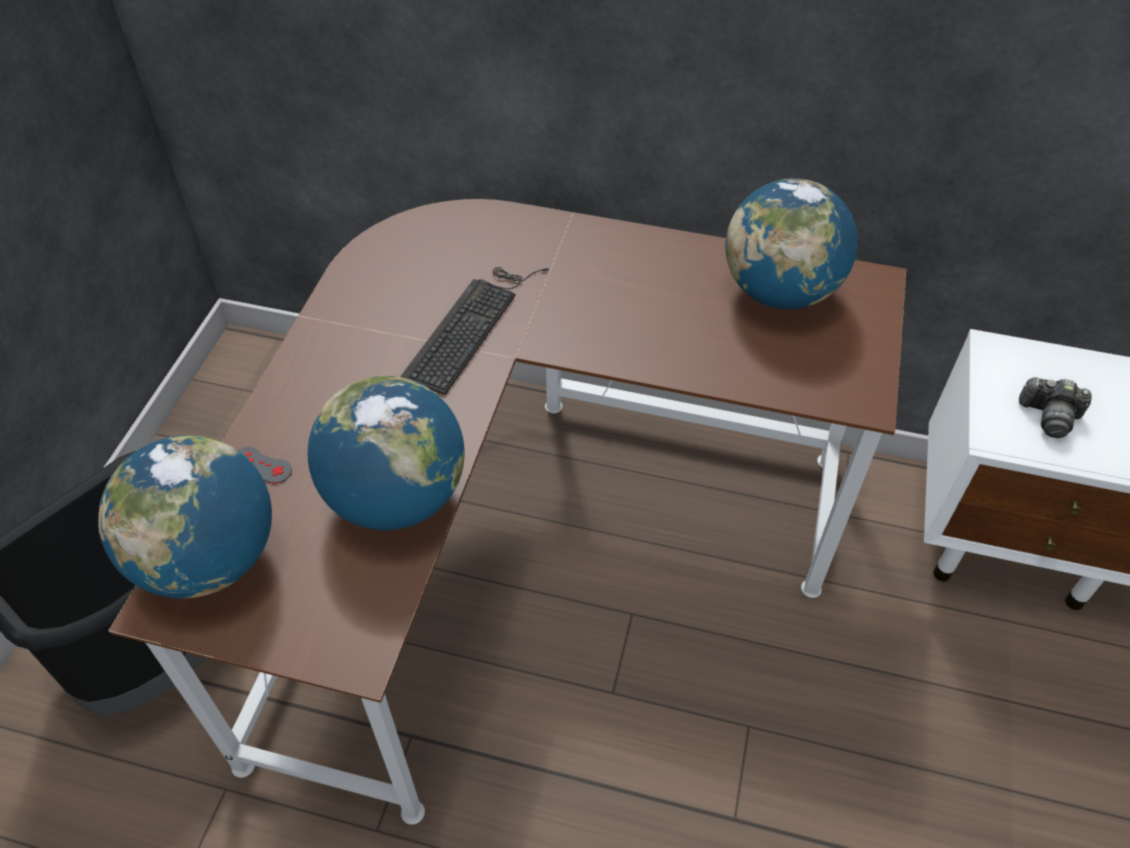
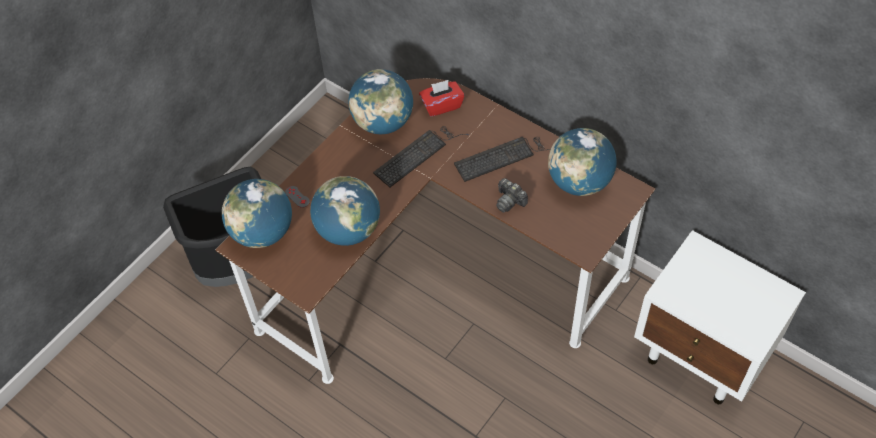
camera: 25 degrees right, 5 degrees up
camera [1019,377,1092,438] -> camera moved to [496,178,528,213]
none -> globe [348,69,413,134]
none -> red tissue box [419,80,464,117]
none -> keyboard [454,136,551,182]

